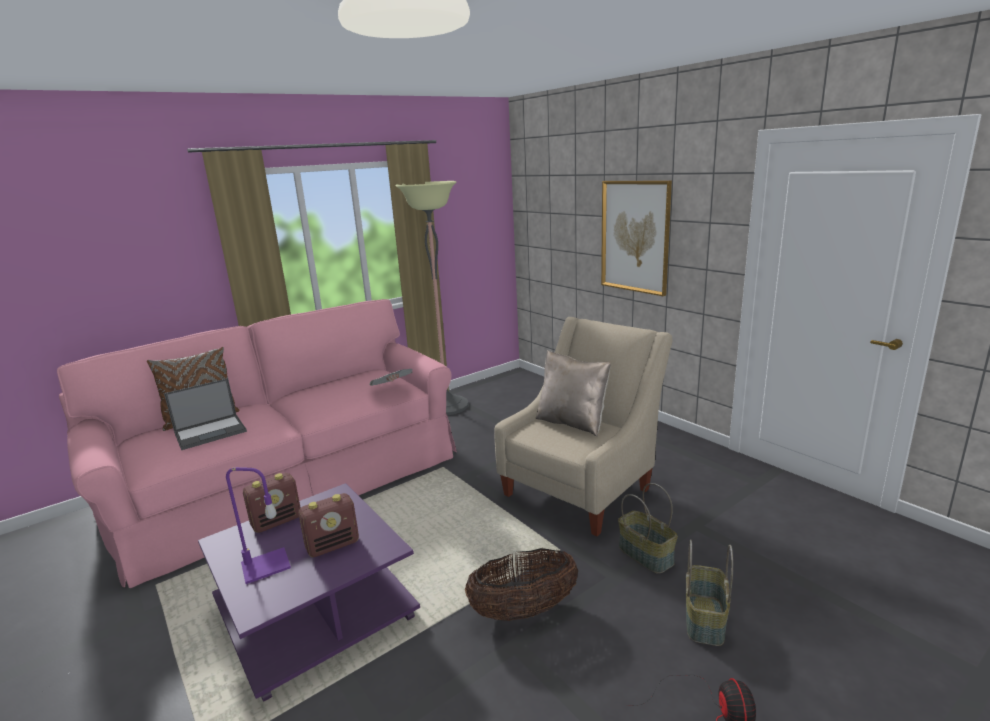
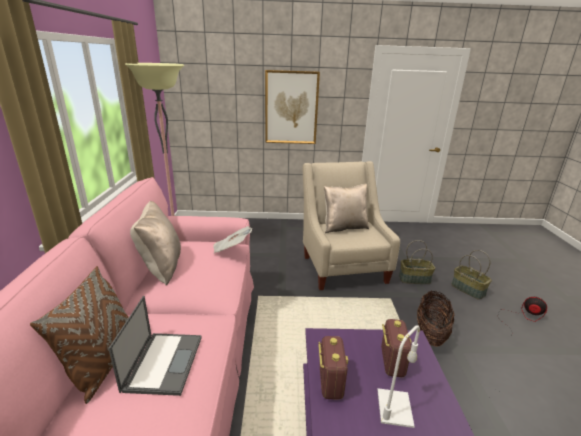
camera: 55 degrees left, 5 degrees up
purple table lamp [226,467,291,584] -> white table lamp [377,325,420,428]
none -> beige pillow [130,201,181,285]

